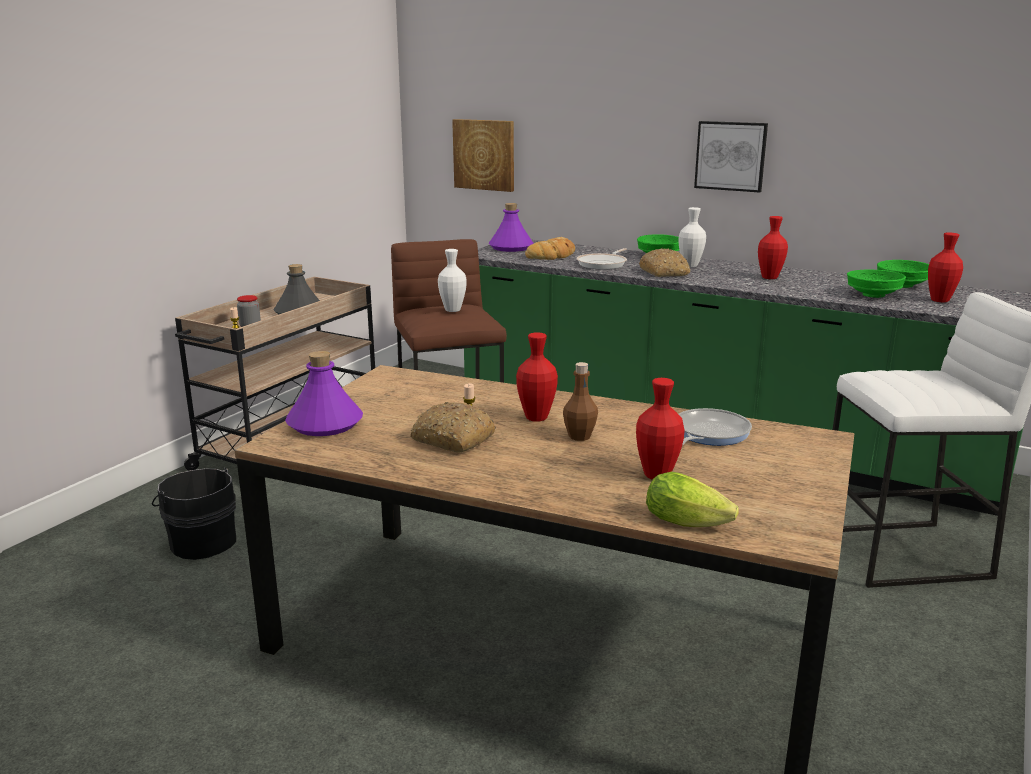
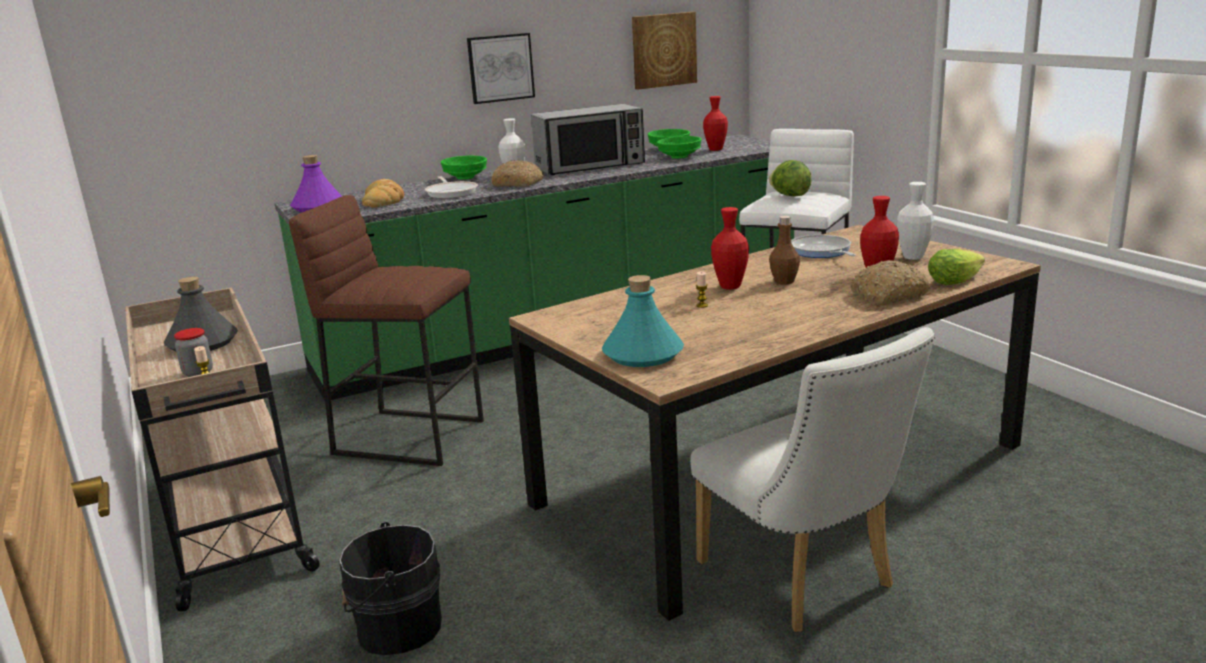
camera: 55 degrees left, 0 degrees up
purple bottle [285,351,363,436] -> turquoise bottle [602,275,684,367]
bread [410,402,496,452] -> bread moved to [850,260,930,305]
white vase [438,249,467,312] -> white vase moved to [897,182,934,260]
picture [452,119,514,192] -> picture moved to [632,12,697,90]
red vase [758,216,788,279] -> microwave [531,104,645,175]
none -> white chair [690,327,935,632]
none -> lettuce [769,160,812,196]

